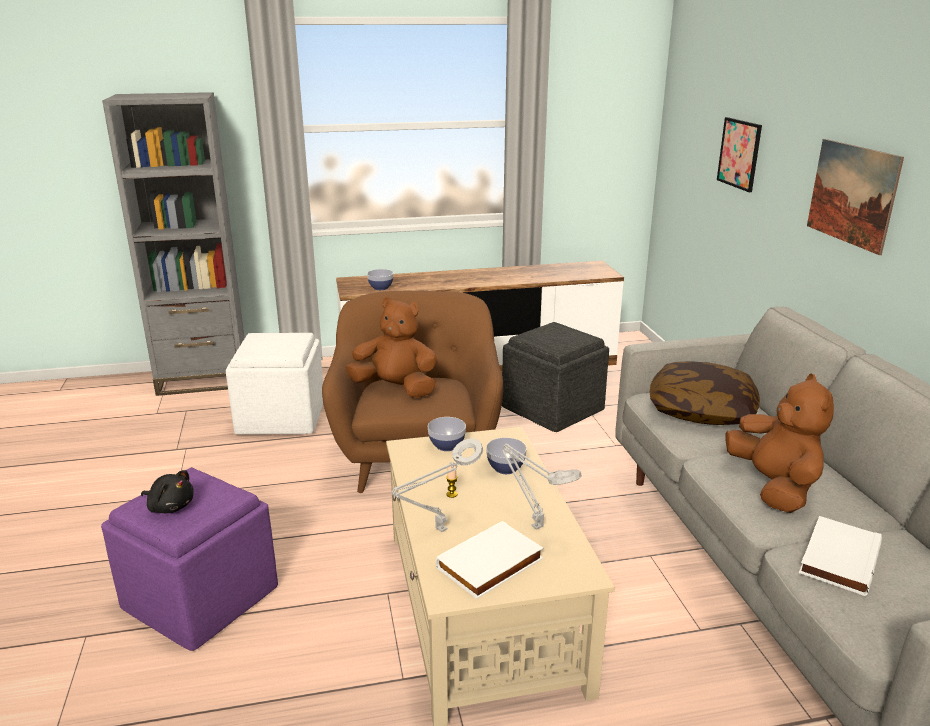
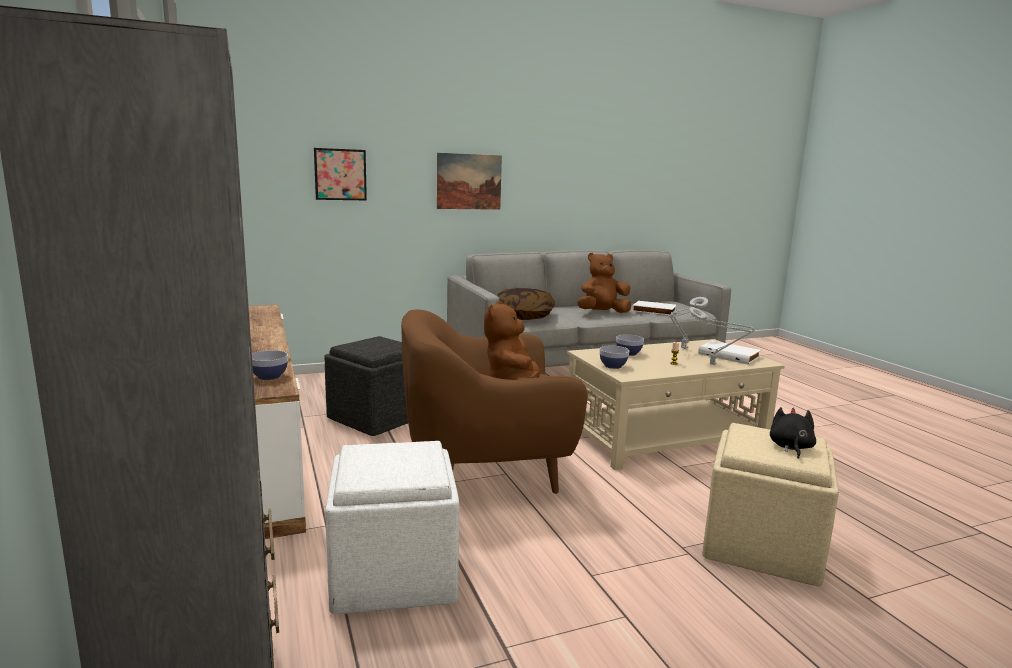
camera: 100 degrees left, 10 degrees down
purple ottoman [101,467,278,651] -> beige ottoman [702,423,839,586]

